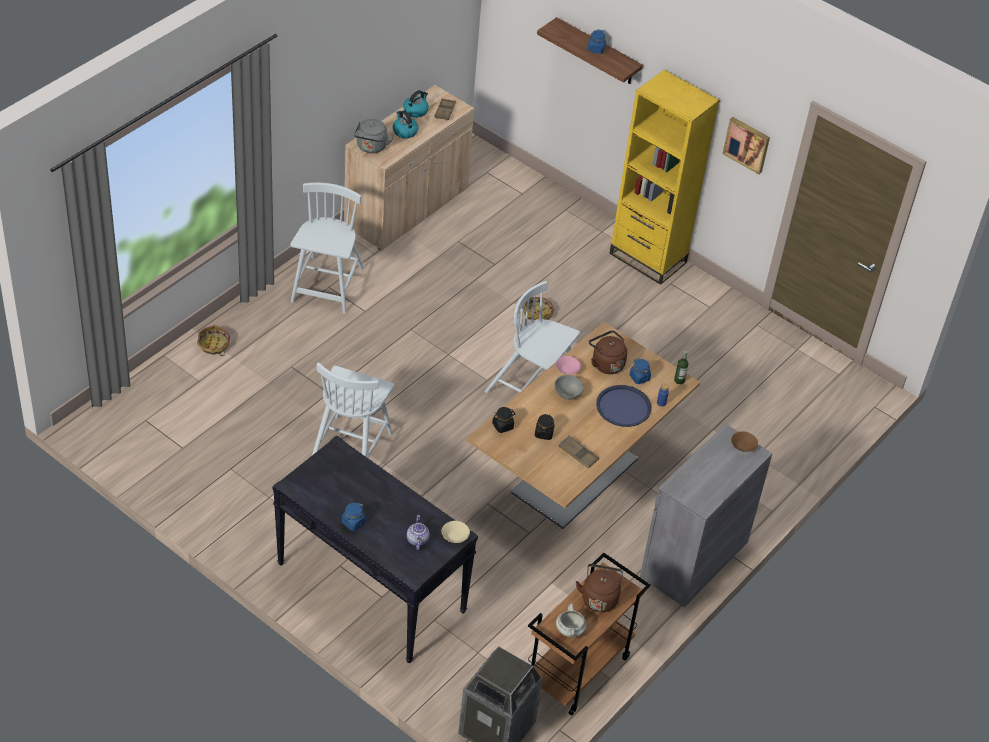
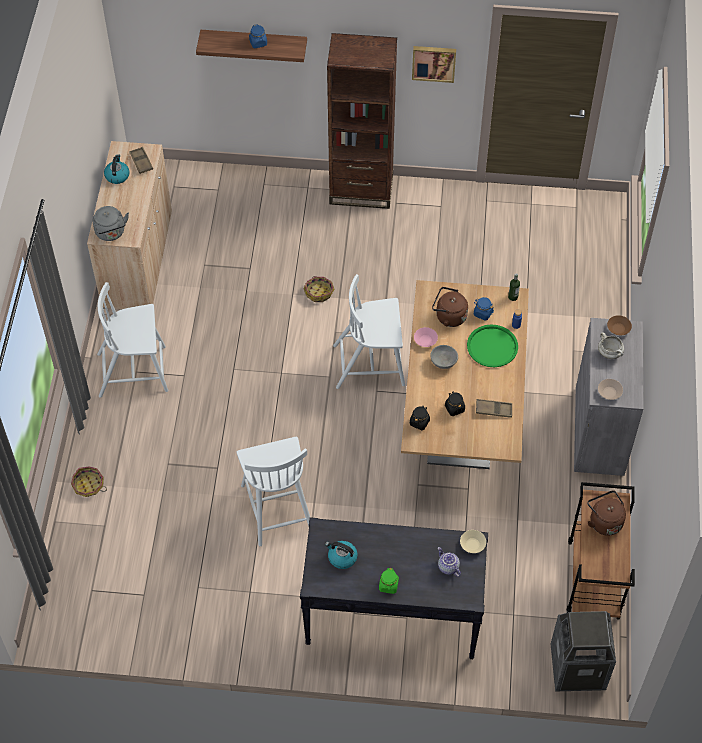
camera: 30 degrees left, 10 degrees up
white chair [290,183,364,314] -> white chair turned 75 degrees counterclockwise [97,282,168,398]
blue jar [342,503,365,531] -> green jar [379,568,399,594]
kettle [393,110,418,139] -> kettle moved to [325,541,358,569]
white cooking pot [556,604,587,638] -> white cooking pot moved to [598,332,624,359]
blue tray [596,385,651,427] -> green tray [467,324,518,367]
yellow bookcase [609,70,720,285] -> brown bookcase [327,33,397,209]
none -> beige bowl [598,379,623,400]

